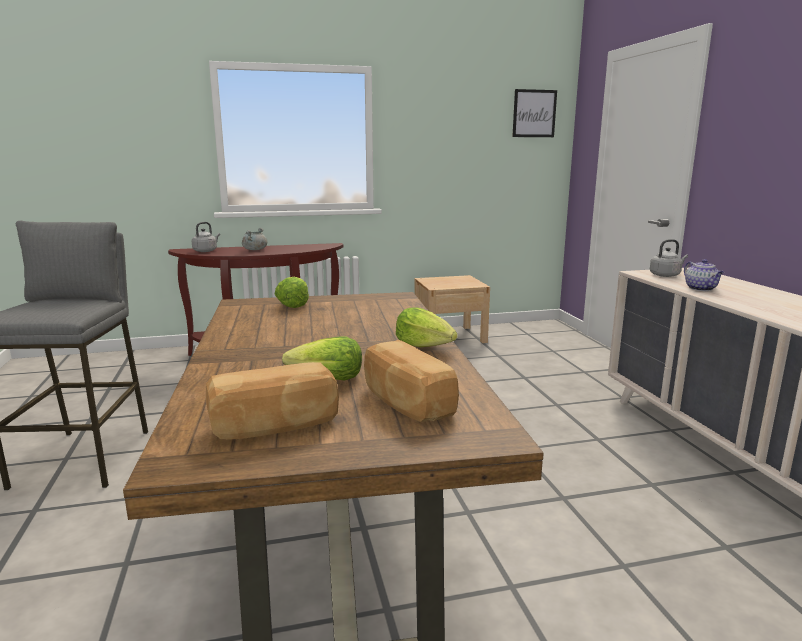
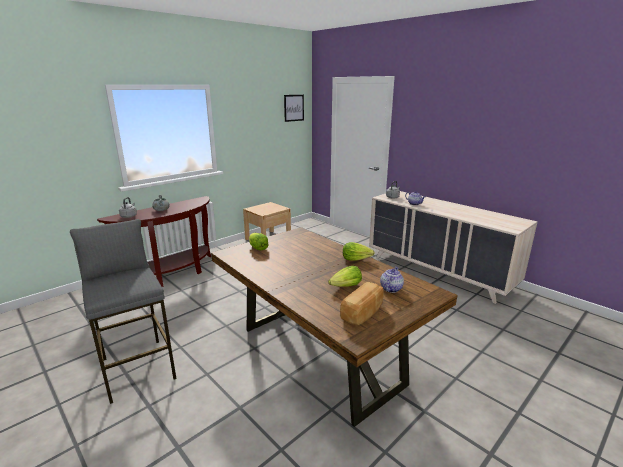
camera: 30 degrees left, 5 degrees up
bread [364,340,459,422] -> teapot [380,267,404,293]

